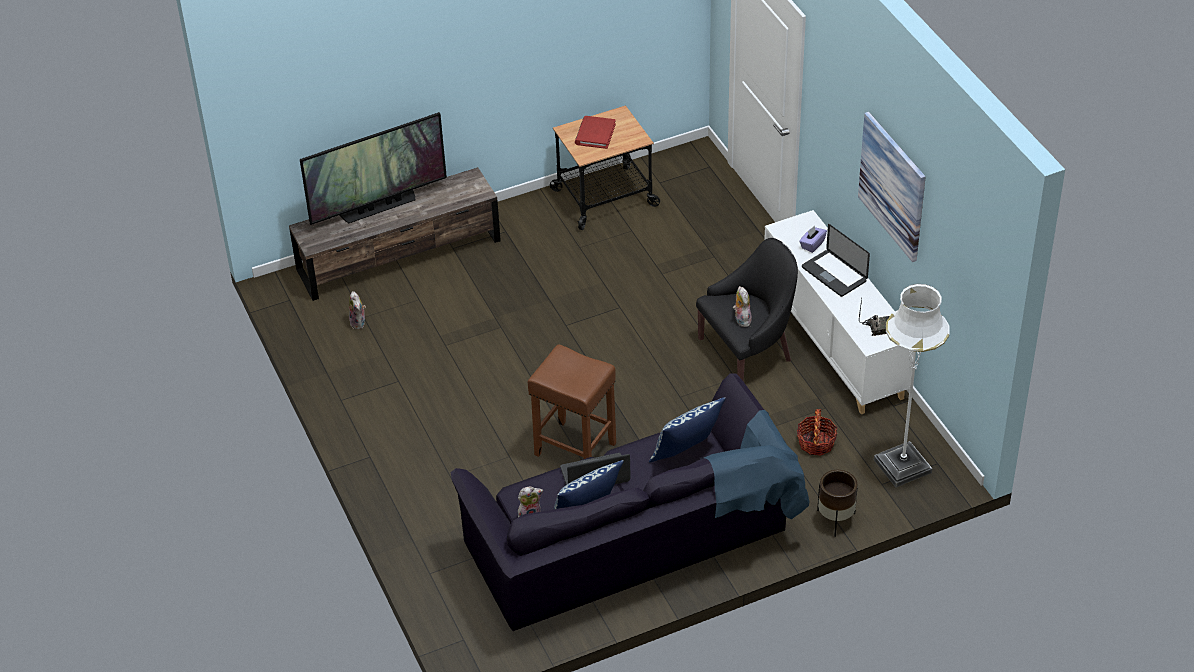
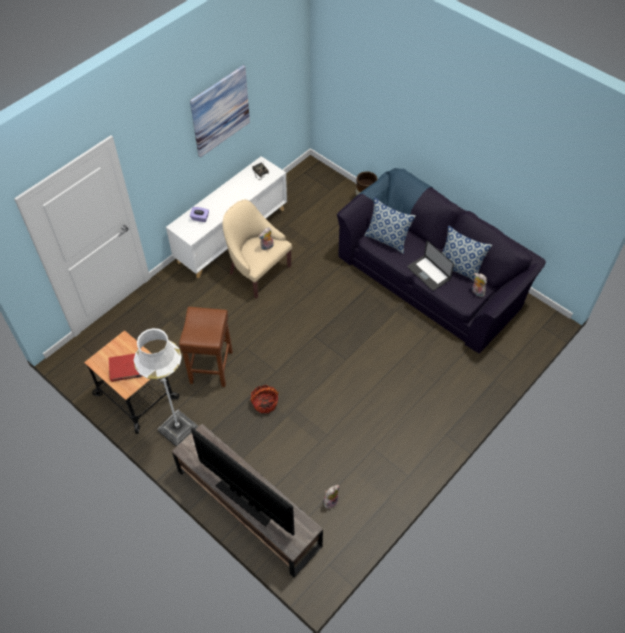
camera: 115 degrees left, 10 degrees up
brown stool [528,344,616,459] -> brown stool moved to [179,307,233,387]
black armchair [696,238,798,382] -> beige armchair [223,200,292,299]
basket [797,409,837,456] -> basket moved to [250,385,279,413]
laptop [802,224,870,297] -> none
white floor lamp [874,284,950,488] -> white floor lamp moved to [134,328,199,447]

